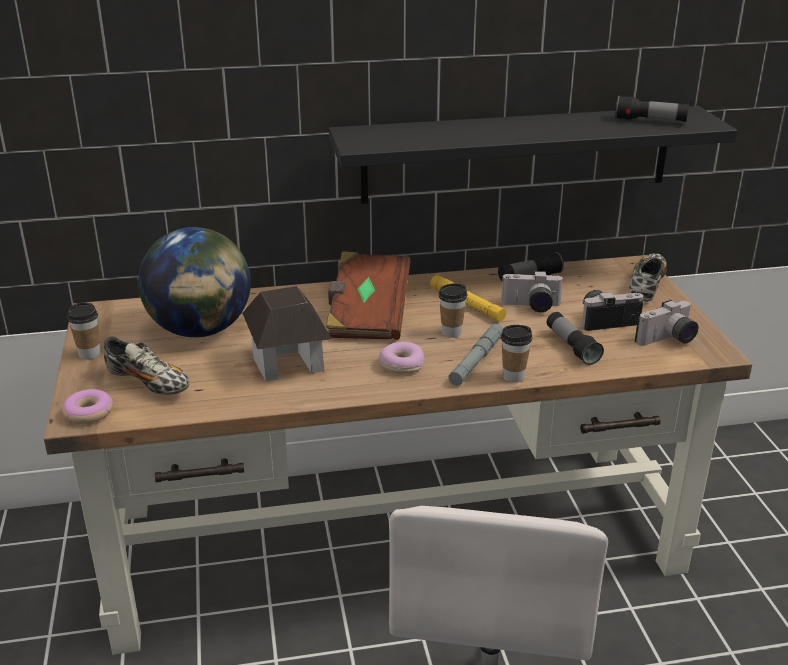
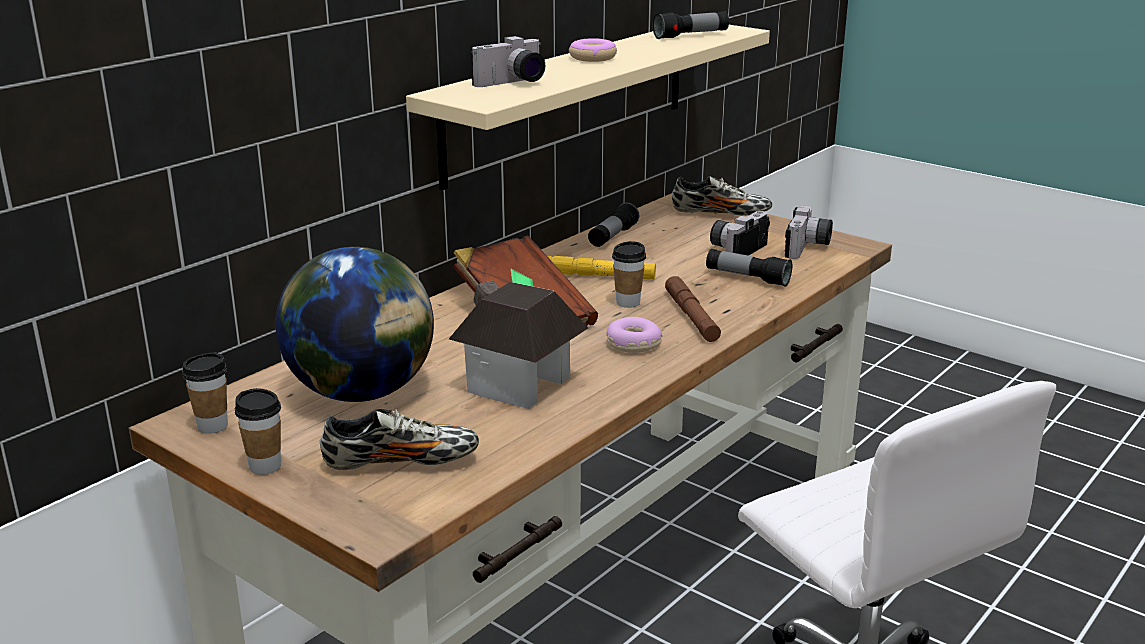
camera: 40 degrees left, 5 degrees down
donut [63,389,113,424] -> donut moved to [569,38,617,62]
black shelf [329,106,737,204] -> beige shelf [406,25,770,190]
grey flashlight [448,324,503,386] -> brown flashlight [665,276,721,342]
camera [501,271,564,312] -> camera moved to [471,36,545,87]
cup [501,325,532,383] -> cup moved to [182,353,228,434]
shoe [629,253,667,302] -> shoe turned 120 degrees clockwise [672,176,772,216]

